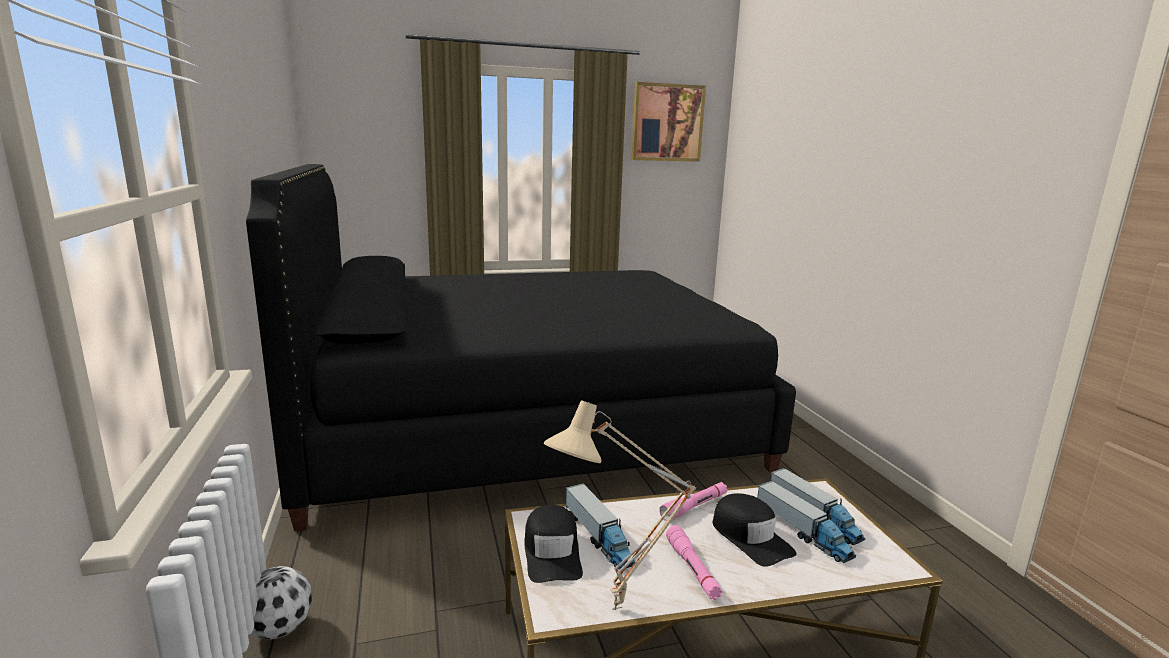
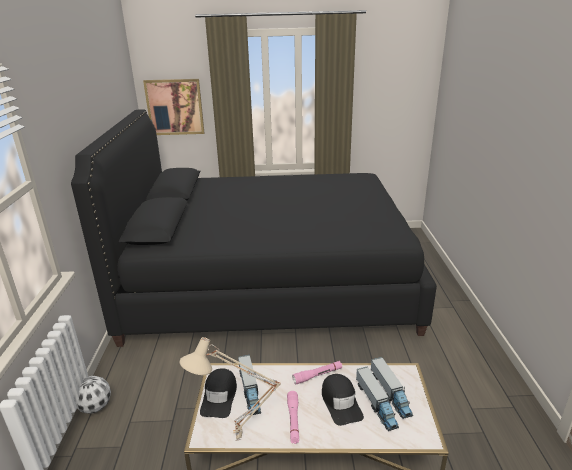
camera: 15 degrees right, 10 degrees up
picture [631,82,706,162] -> picture moved to [143,79,204,135]

